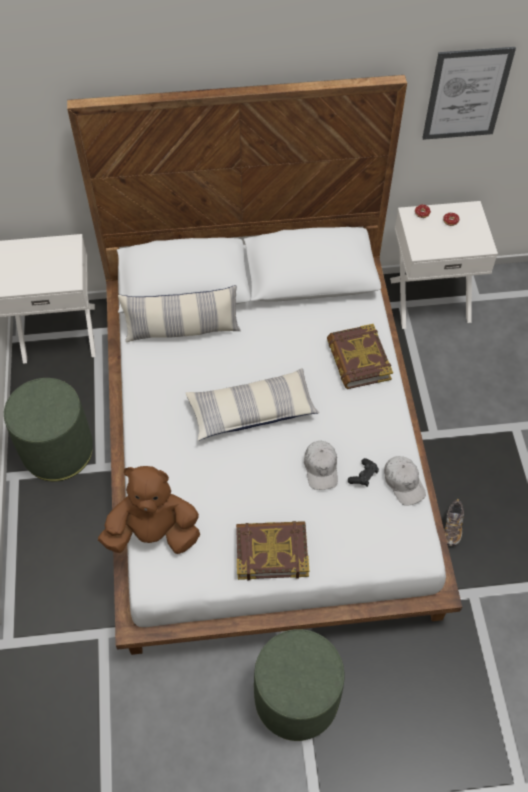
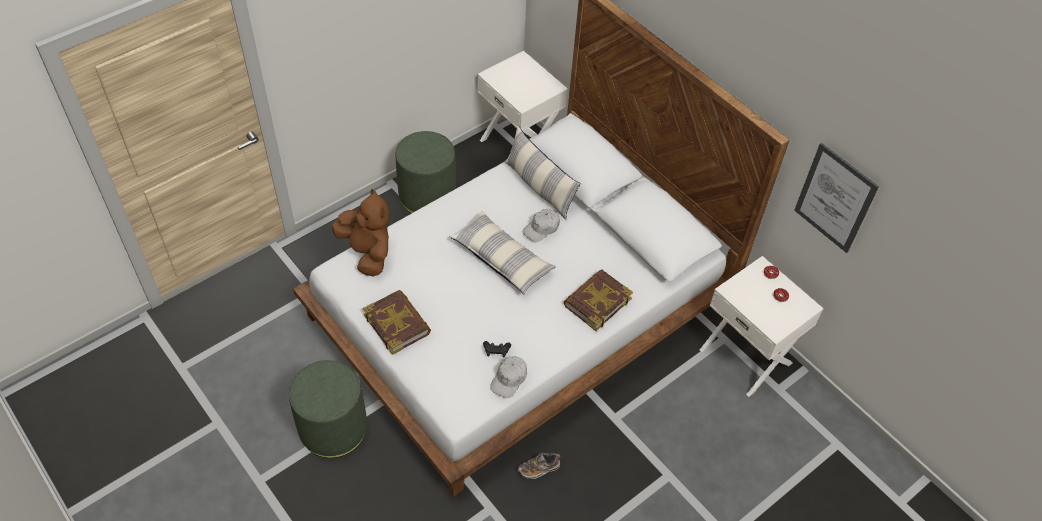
camera: 55 degrees right, 5 degrees down
white cap [304,441,338,490] -> white cap moved to [522,209,560,242]

